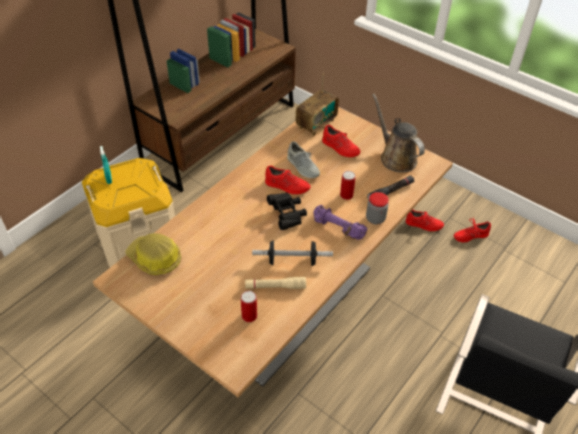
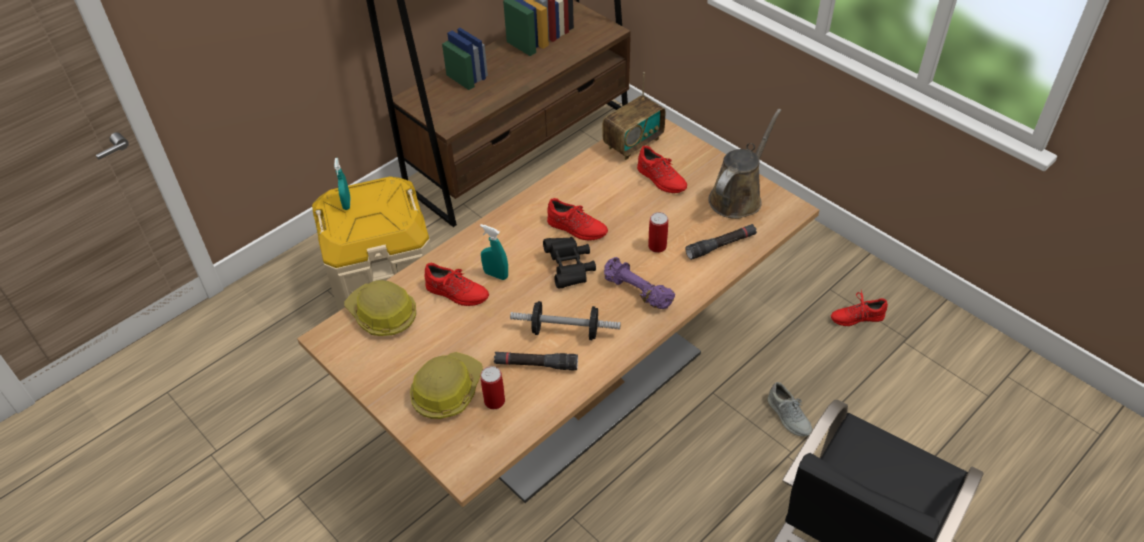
camera: 10 degrees right, 0 degrees up
beige flashlight [245,277,306,289] -> black flashlight [494,352,578,371]
grey shoe [287,142,320,178] -> grey shoe moved to [767,382,812,437]
jar [366,192,389,225] -> none
brown watering can [372,94,425,172] -> brown watering can turned 60 degrees clockwise [708,109,781,219]
red shoe [406,209,444,231] -> red shoe moved to [425,263,489,306]
none -> hard hat [410,352,483,419]
none -> turquoise spray bottle [480,224,508,280]

